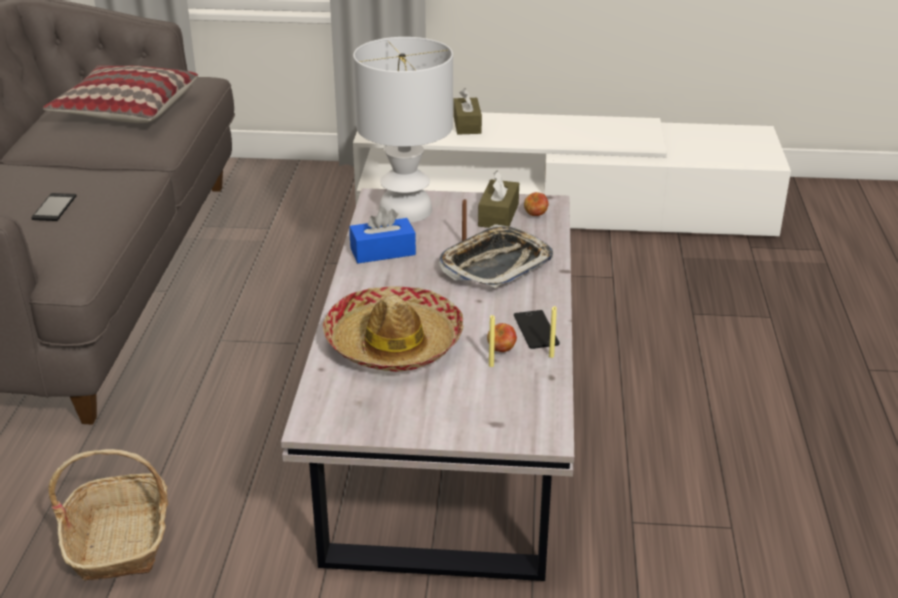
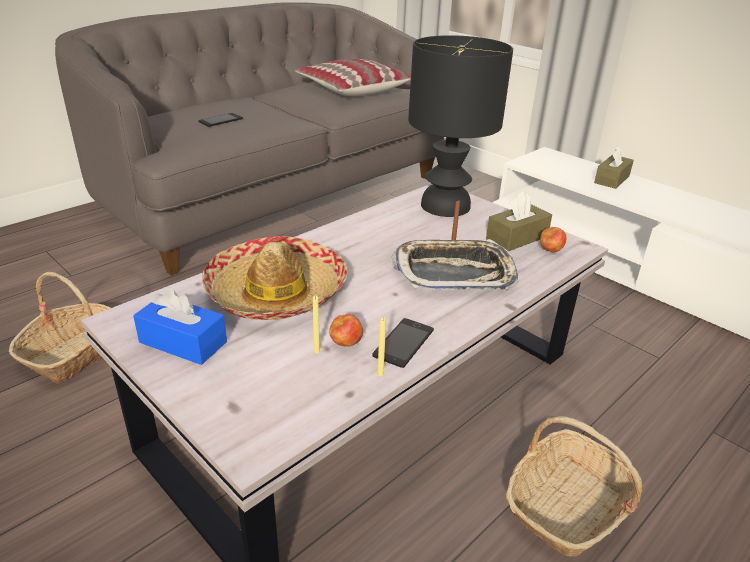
camera: 40 degrees right, 0 degrees up
blue tissue box [349,207,416,263] -> blue tissue box moved to [133,288,227,365]
white table lamp [353,37,453,223] -> black table lamp [408,35,513,217]
none -> basket [506,416,642,557]

